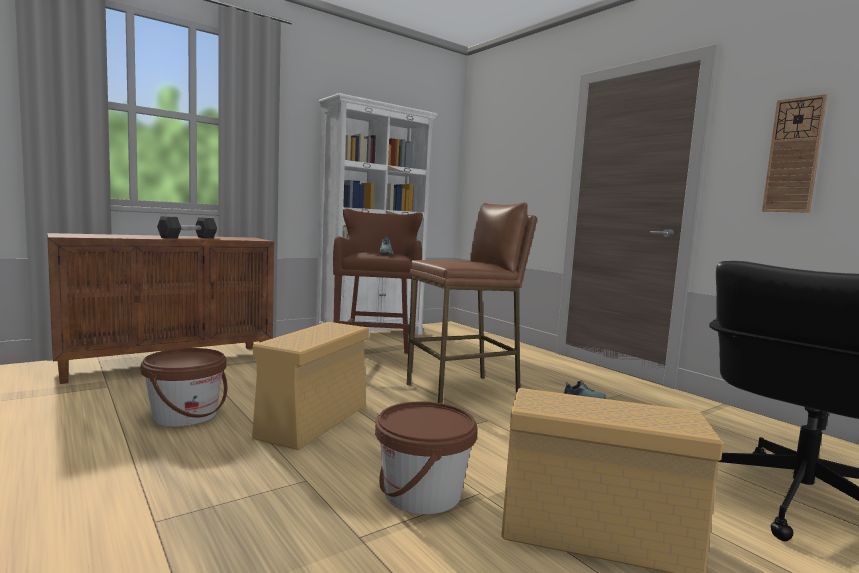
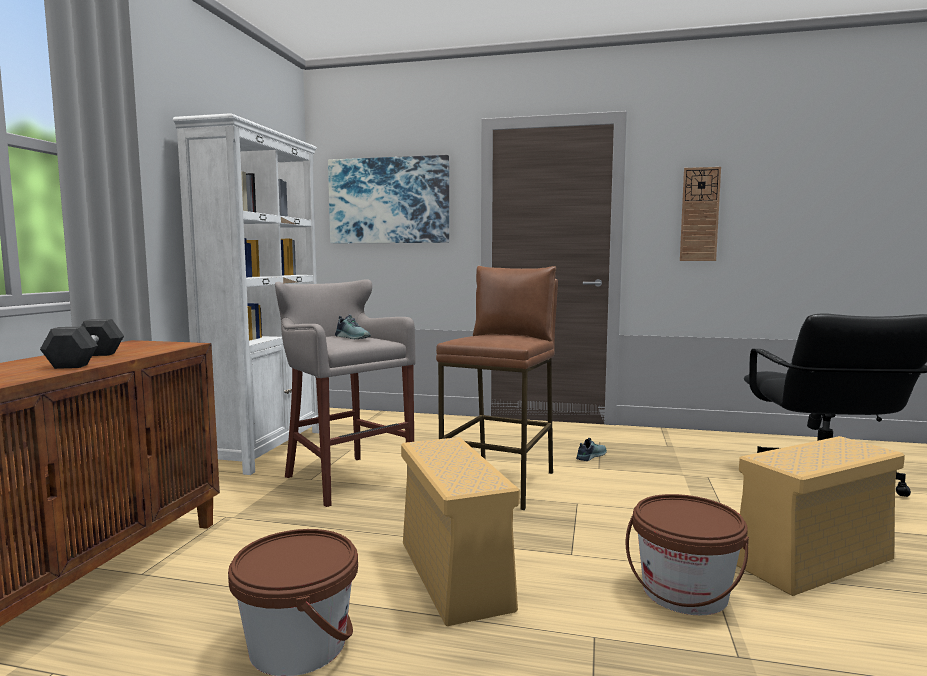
camera: 40 degrees left, 0 degrees up
brown stool [333,209,423,373] -> grey stool [275,279,416,507]
none -> picture [328,155,449,243]

